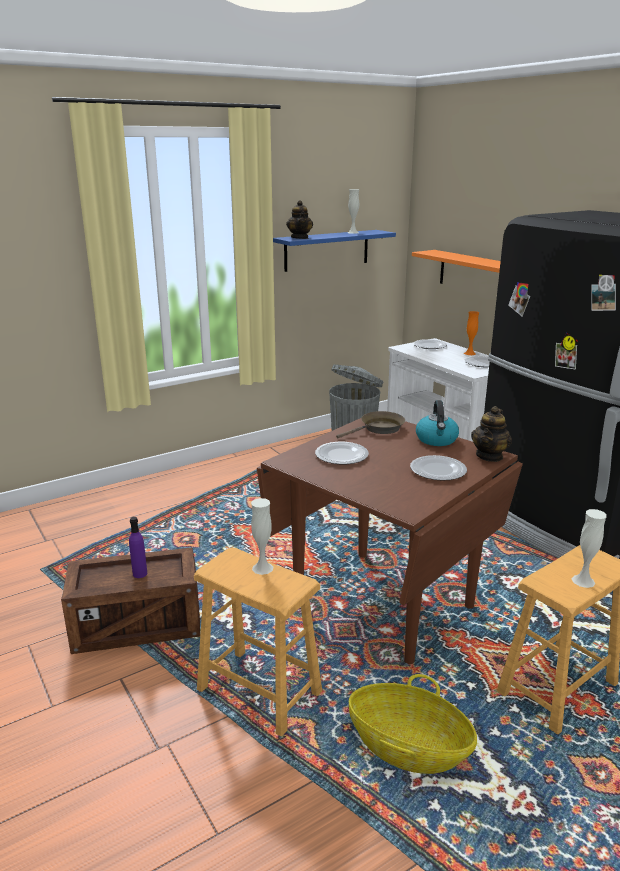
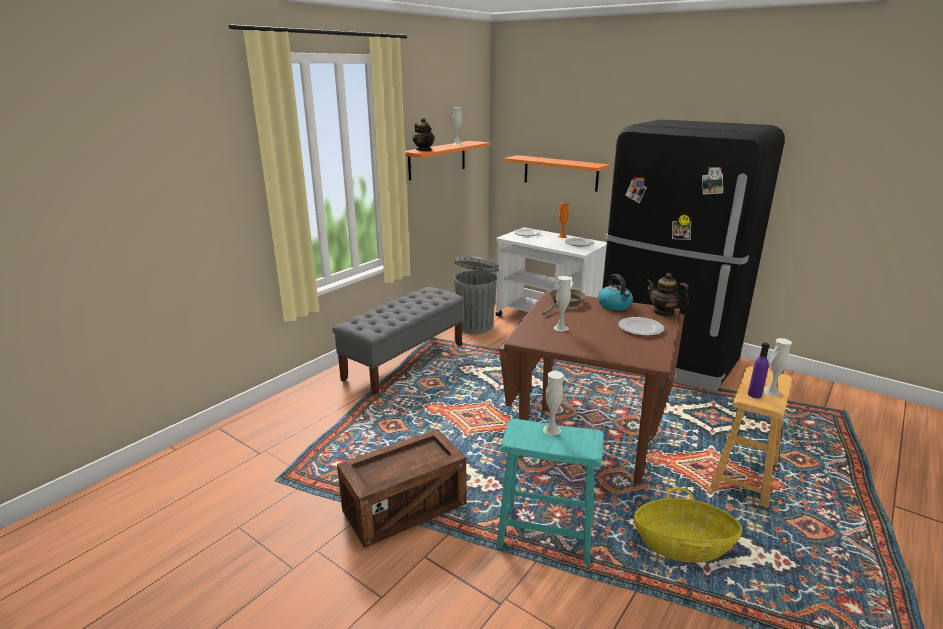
camera: 20 degrees left, 0 degrees up
purple bottle [129,517,147,578] -> purple bottle moved to [748,342,770,398]
brown stool [194,548,322,736] -> turquoise stool [496,419,604,565]
blue shelf [273,230,396,272] -> orange shelf [405,141,490,181]
plate [315,442,369,464] -> white vase [554,276,571,331]
teapot [471,406,512,462] -> teapot turned 120 degrees clockwise [646,273,689,316]
none -> grey bench [332,287,465,395]

